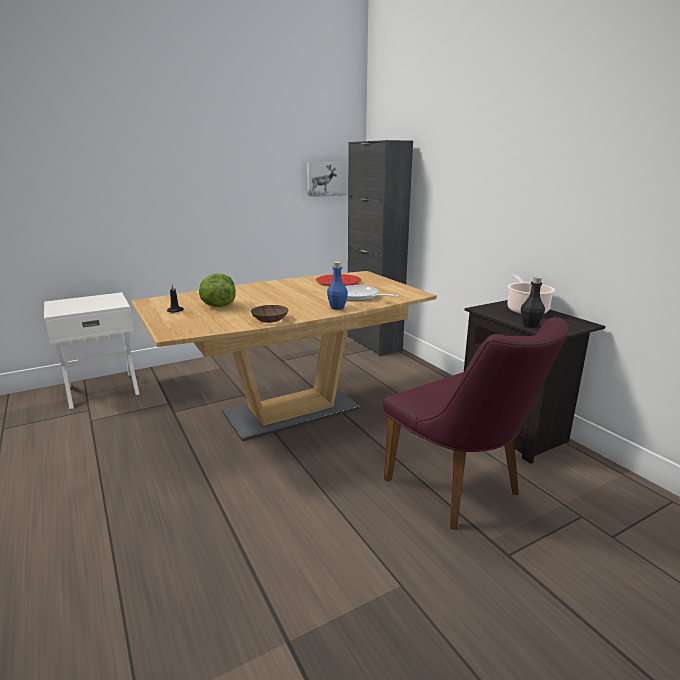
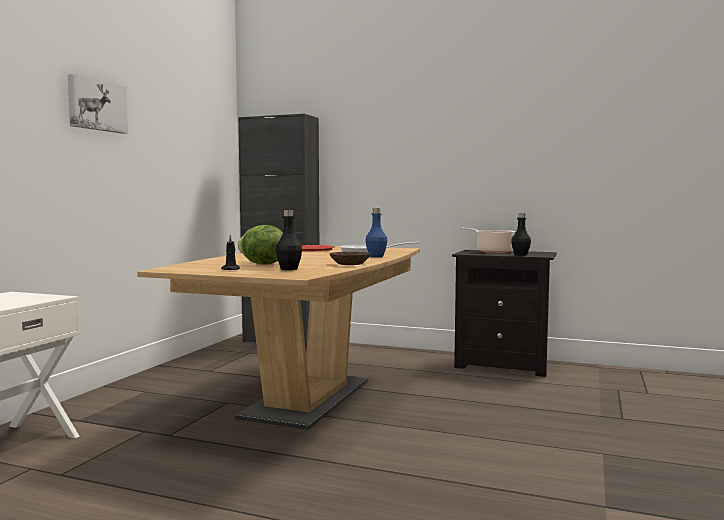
camera: 40 degrees left, 15 degrees down
picture [307,162,348,197] -> picture moved to [68,74,128,134]
purple chair [383,317,569,530] -> none
none -> black bottle [276,210,302,270]

